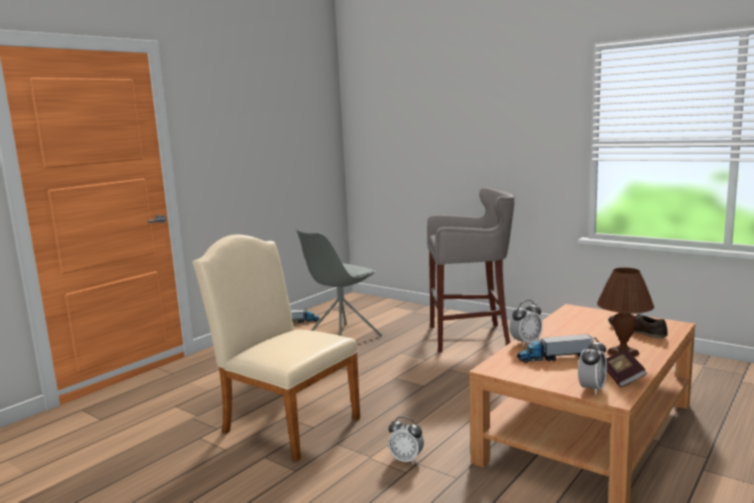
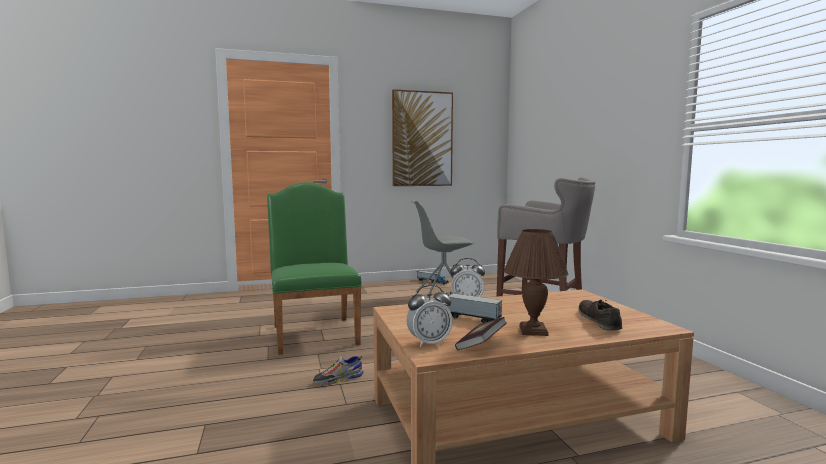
camera: 35 degrees right, 5 degrees down
beige chair [192,235,360,462] -> green chair [267,182,362,355]
alarm clock [388,417,424,465] -> shoe [313,356,363,385]
none -> picture [392,89,453,186]

